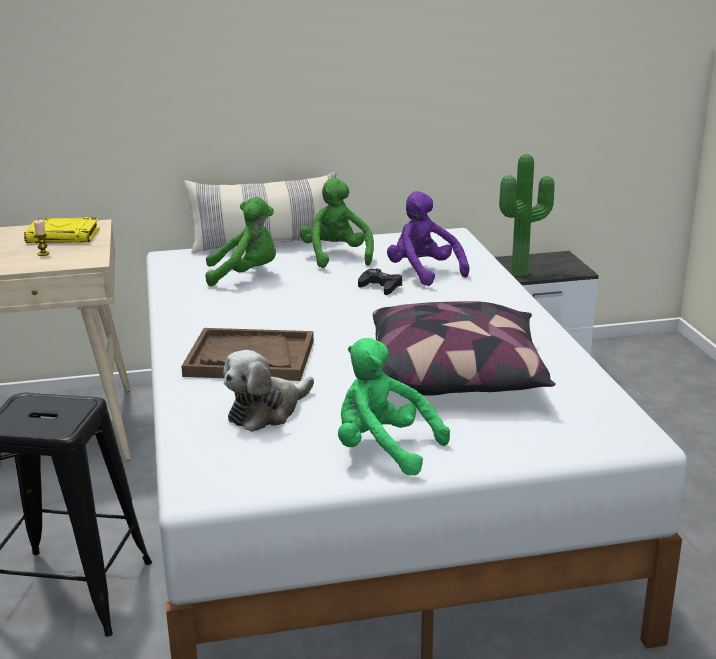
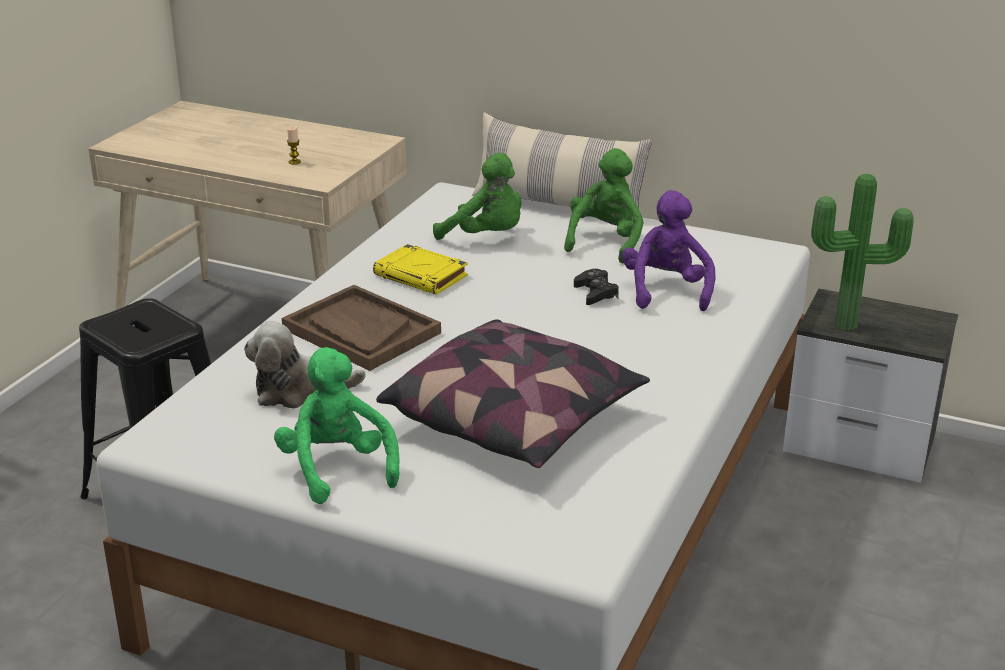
camera: 35 degrees right, 5 degrees up
yellow book [24,217,100,243] -> yellow book moved to [373,244,468,295]

